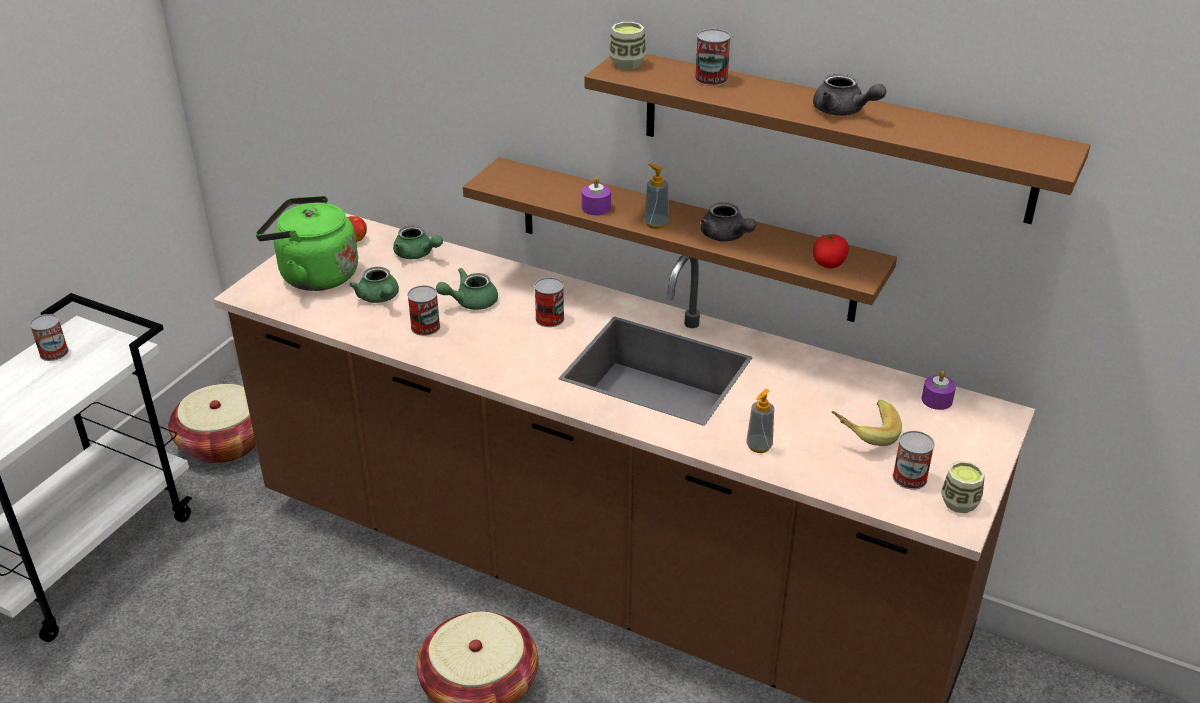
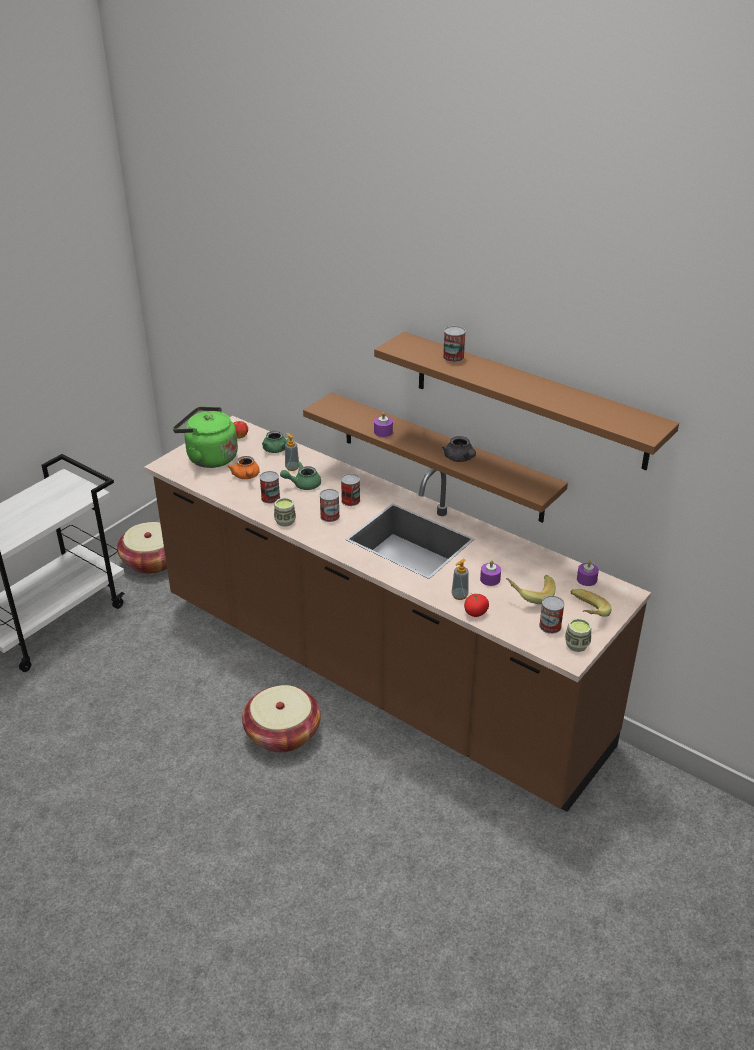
camera: 10 degrees right, 0 degrees up
can [30,314,69,361] -> can moved to [320,489,340,522]
green teapot [349,267,399,303] -> orange teapot [227,456,260,479]
cup [609,22,646,69] -> cup moved to [274,498,296,527]
soap dispenser [644,163,669,229] -> soap dispenser moved to [285,433,299,471]
grey teapot [813,73,886,116] -> none
tomato [813,233,849,268] -> tomato moved to [464,594,489,617]
none -> purple candle [480,560,501,586]
none -> banana [571,589,611,617]

